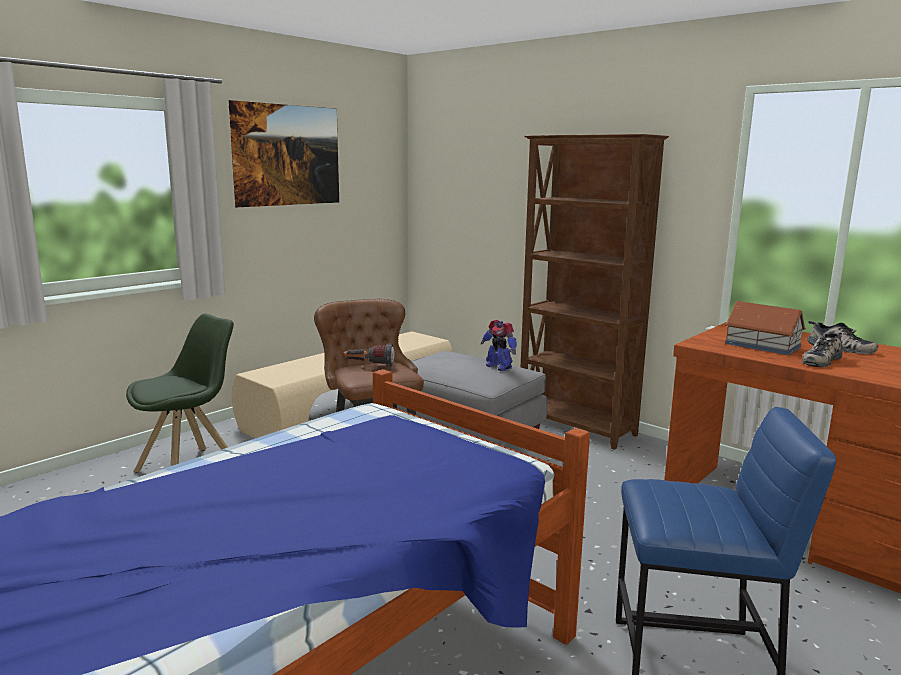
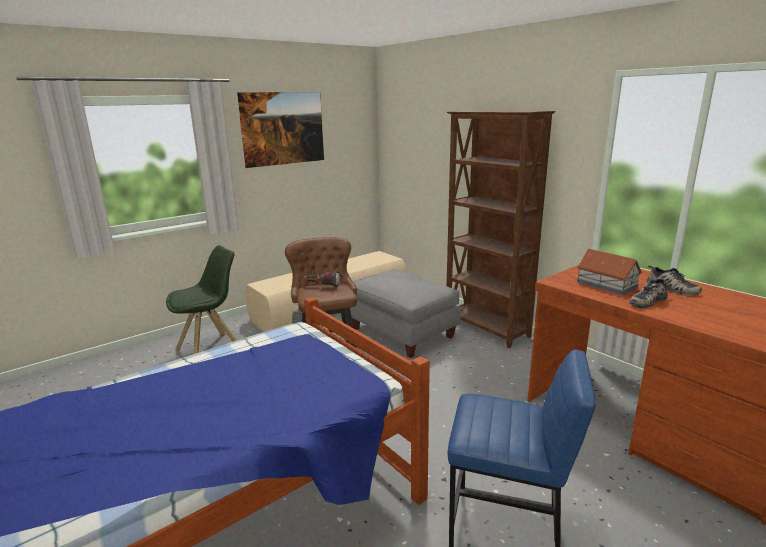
camera: 10 degrees right, 5 degrees up
toy robot [481,320,517,371] -> none

